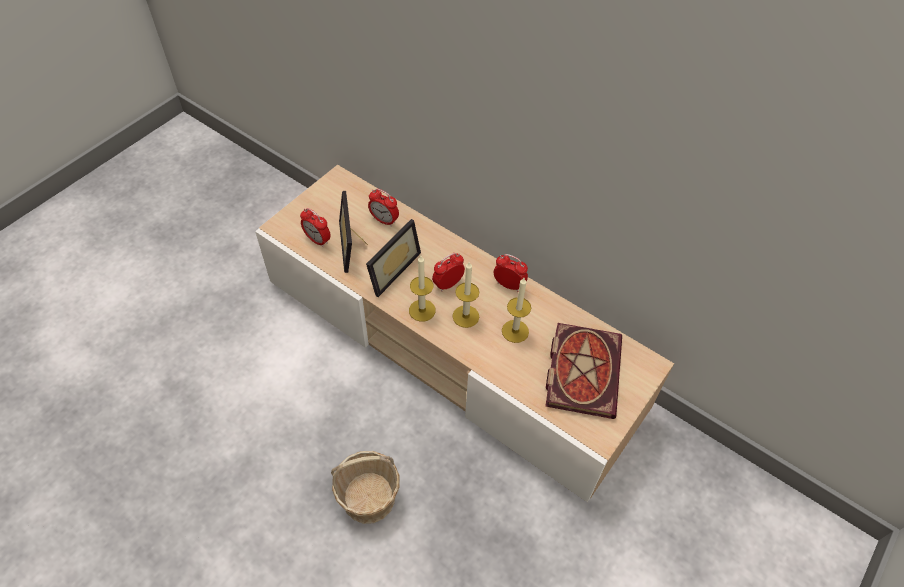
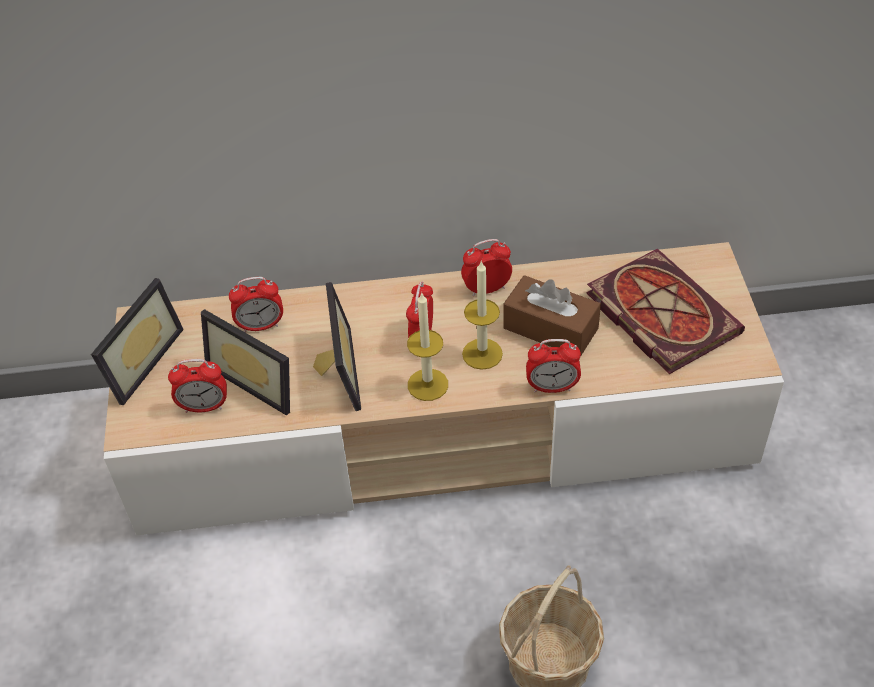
camera: 40 degrees left, 5 degrees down
candle [502,278,531,343] -> brown tissue box [503,275,601,355]
none -> picture frame [91,278,184,405]
none -> alarm clock [526,339,581,393]

